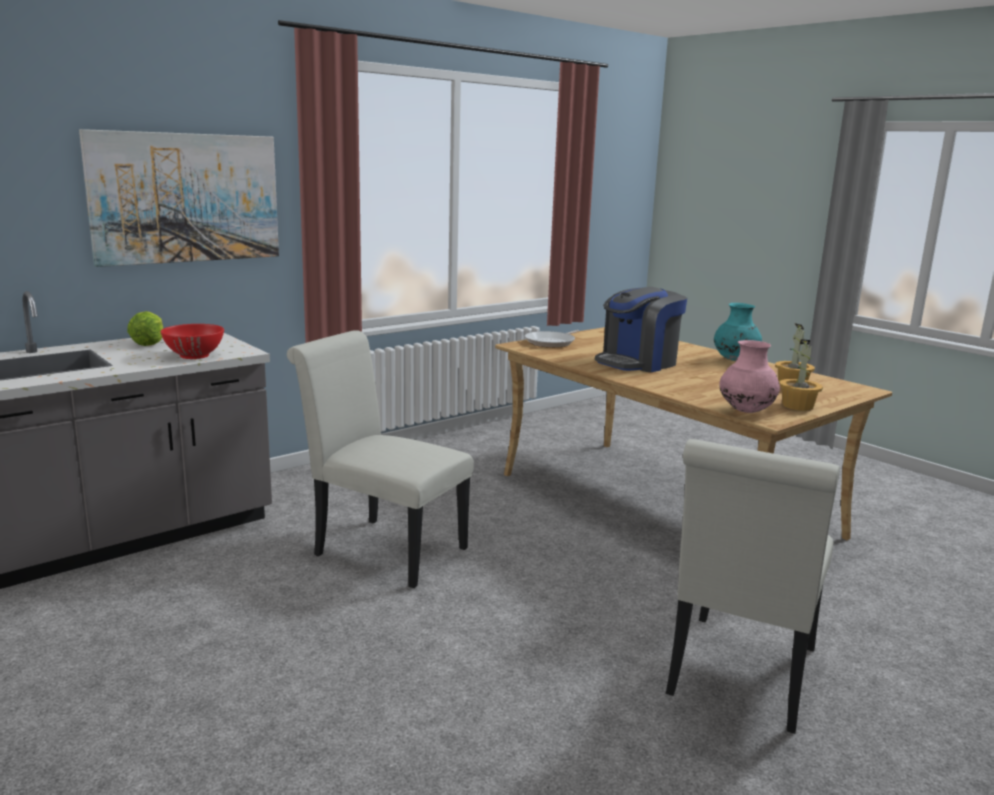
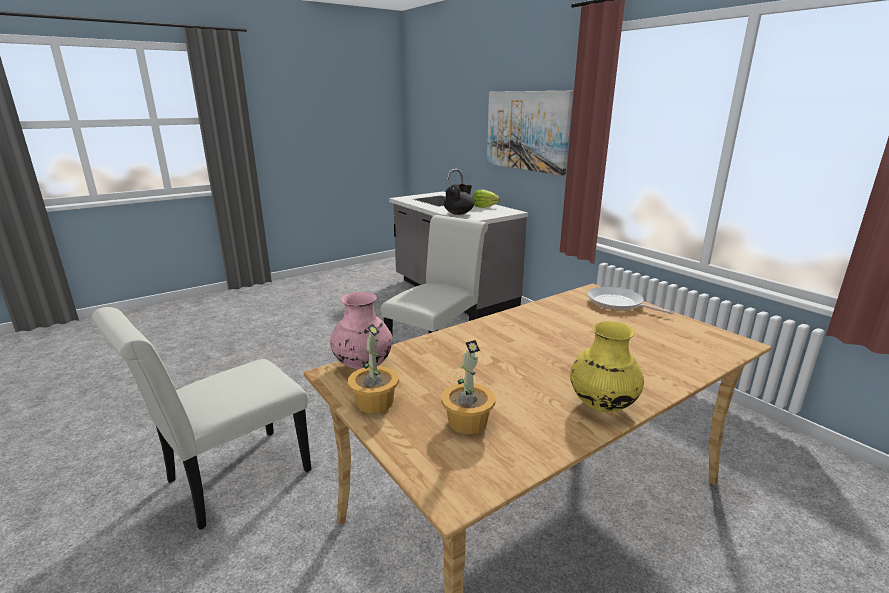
camera: 95 degrees right, 5 degrees up
red bowl [161,324,224,359] -> black teapot [444,184,474,215]
coffee machine [595,287,687,372] -> none
white chair [666,439,840,734] -> white chair turned 75 degrees counterclockwise [92,307,312,530]
turquoise vase [714,303,762,361] -> yellow vase [570,321,644,412]

